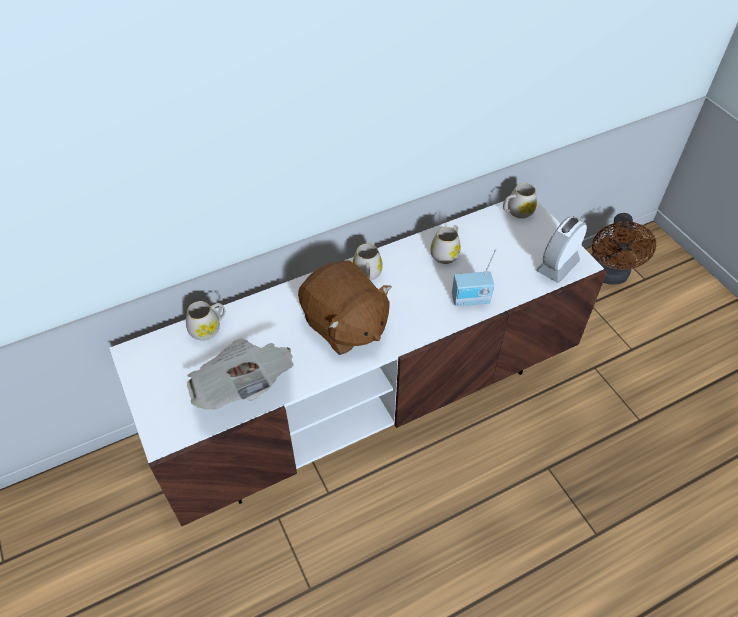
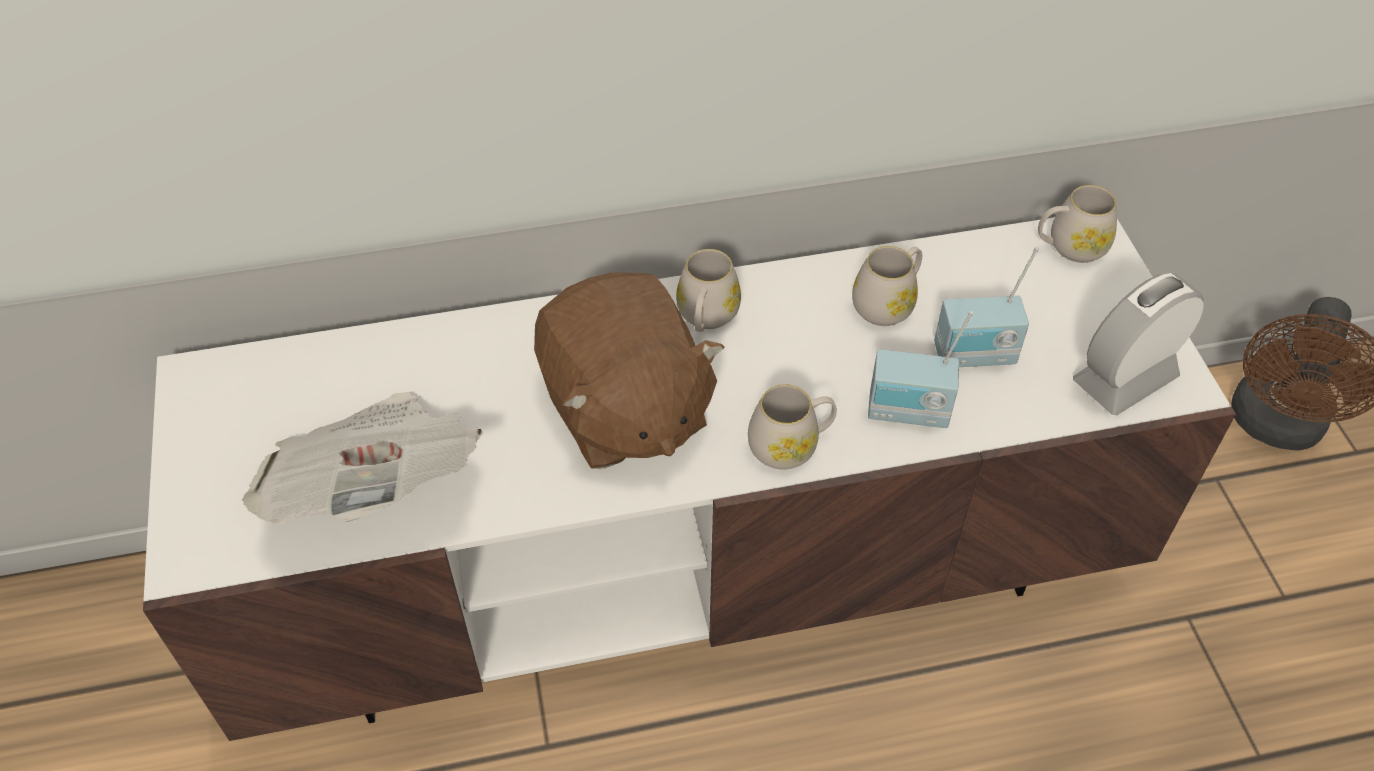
camera: 15 degrees right, 0 degrees up
white mug [186,301,226,341] -> white mug moved to [748,384,837,470]
none -> radio [934,247,1039,367]

